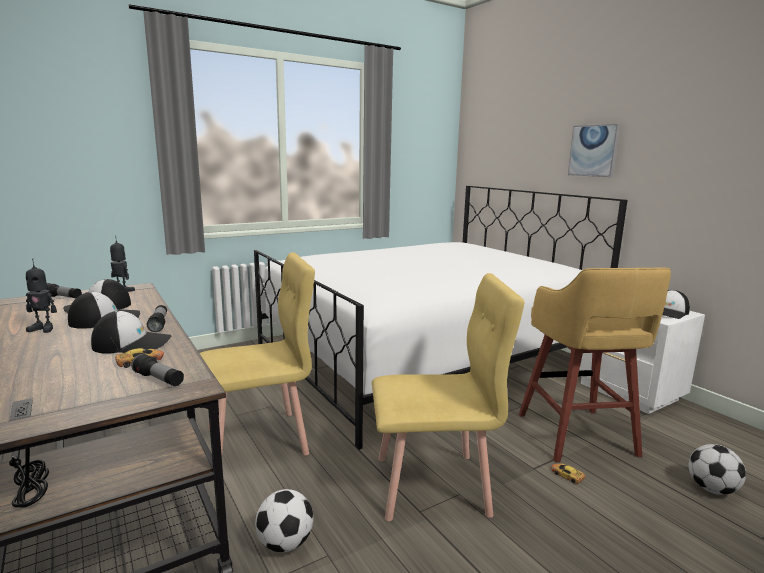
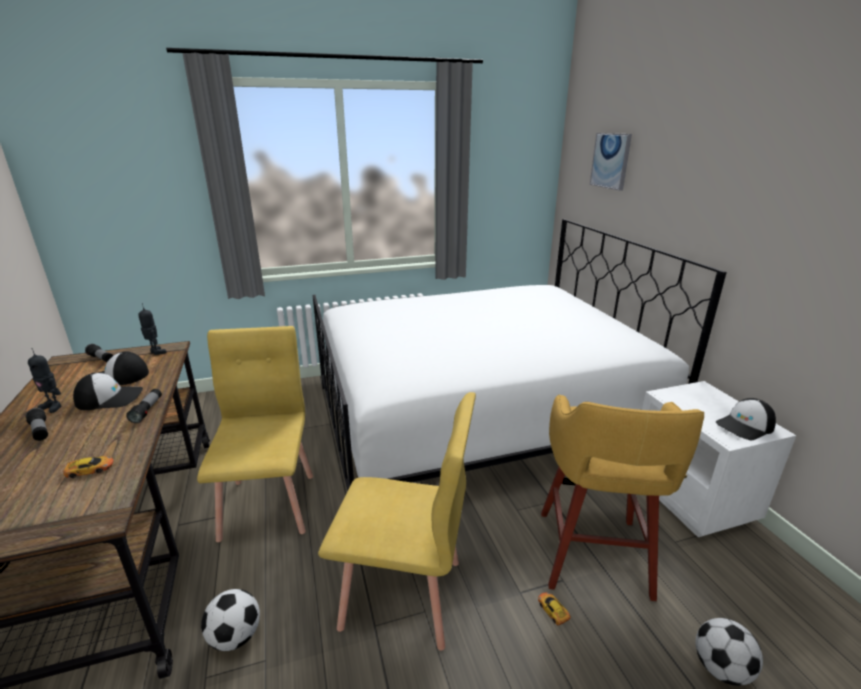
camera: 15 degrees right, 10 degrees up
cap [91,311,172,354] -> none
flashlight [131,354,184,386] -> flashlight moved to [26,408,48,441]
yellow chair [200,252,315,455] -> yellow chair turned 90 degrees counterclockwise [197,326,313,542]
picture [568,124,620,177] -> picture moved to [590,133,632,191]

